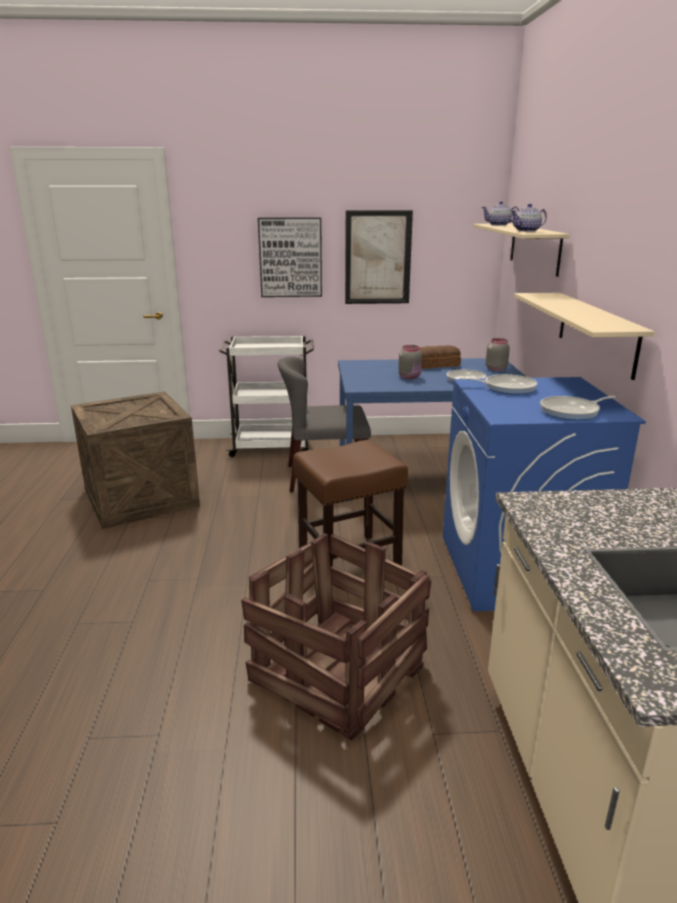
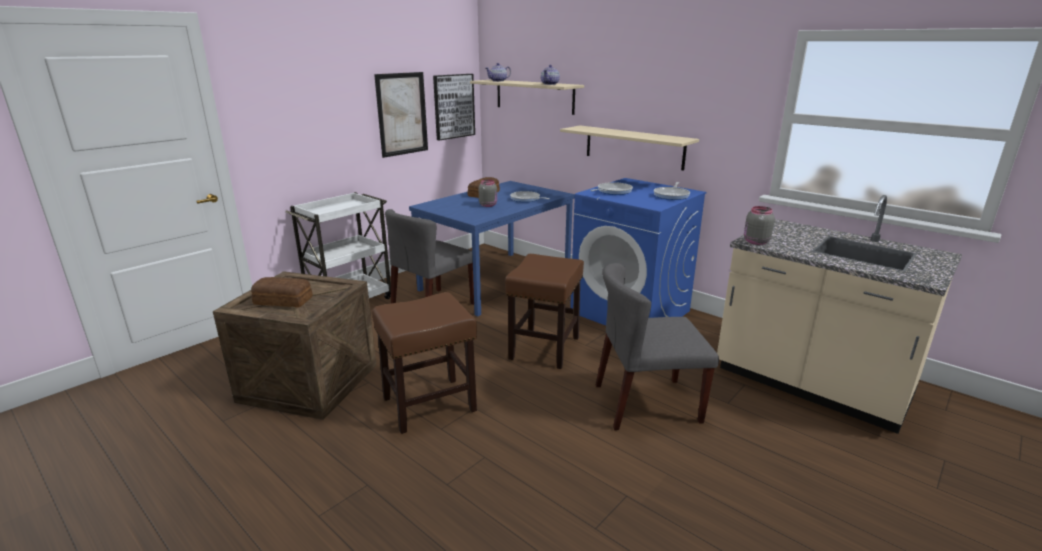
camera: 45 degrees left, 0 degrees up
crate [241,533,431,741] -> grey chair [596,263,719,430]
picture [258,217,322,297] -> picture moved to [433,74,475,141]
grey jar [486,338,510,371] -> grey jar moved to [744,206,775,245]
none -> bread [251,277,313,307]
none -> brown stool [372,292,477,434]

